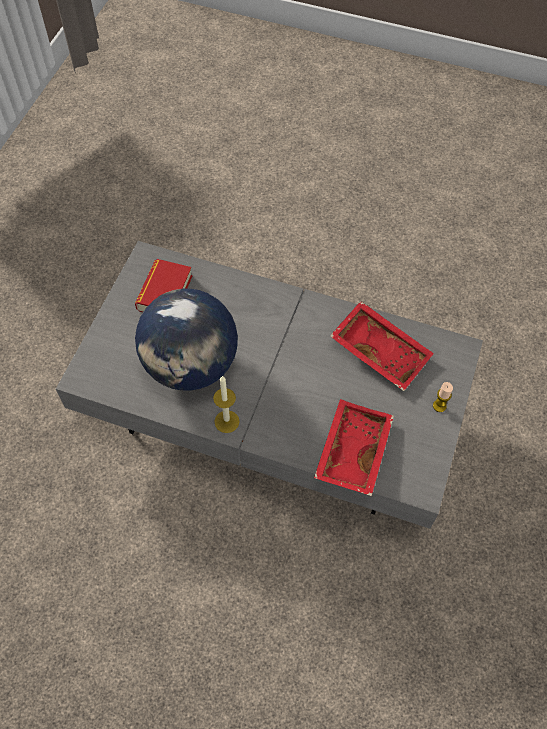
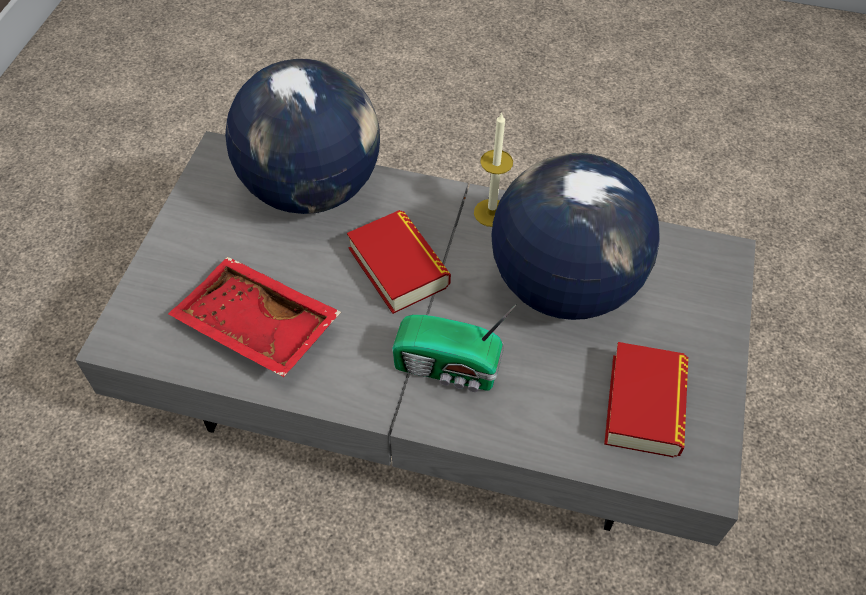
camera: 175 degrees right, 5 degrees down
red tray [314,399,394,496] -> globe [225,59,380,214]
candle [433,382,453,412] -> none
none -> book [347,210,451,314]
none -> radio [393,304,517,392]

